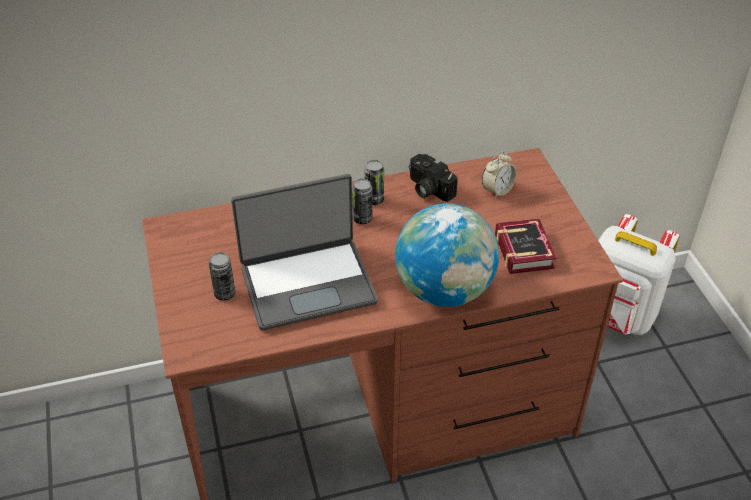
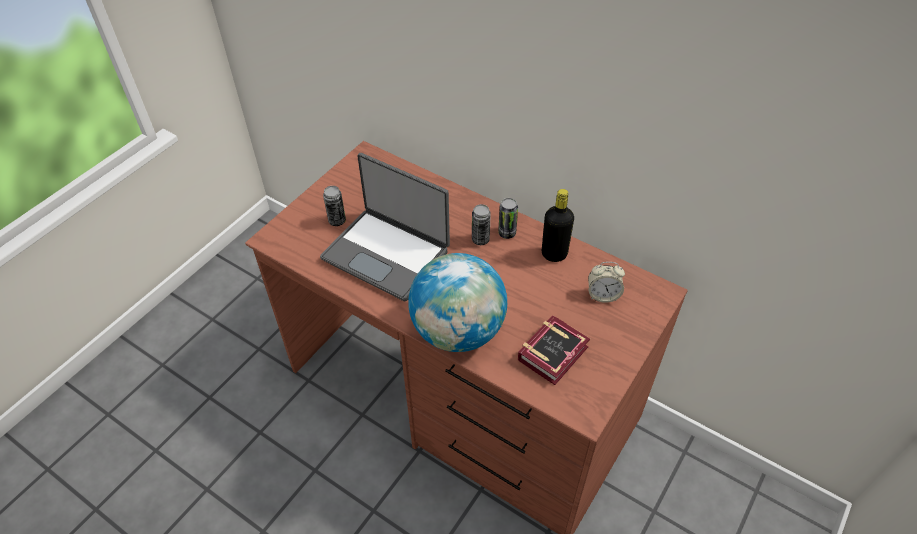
camera: 50 degrees right, 5 degrees up
camera [409,154,458,202] -> black bottle [542,189,574,262]
white backpack [598,214,680,335] -> none

